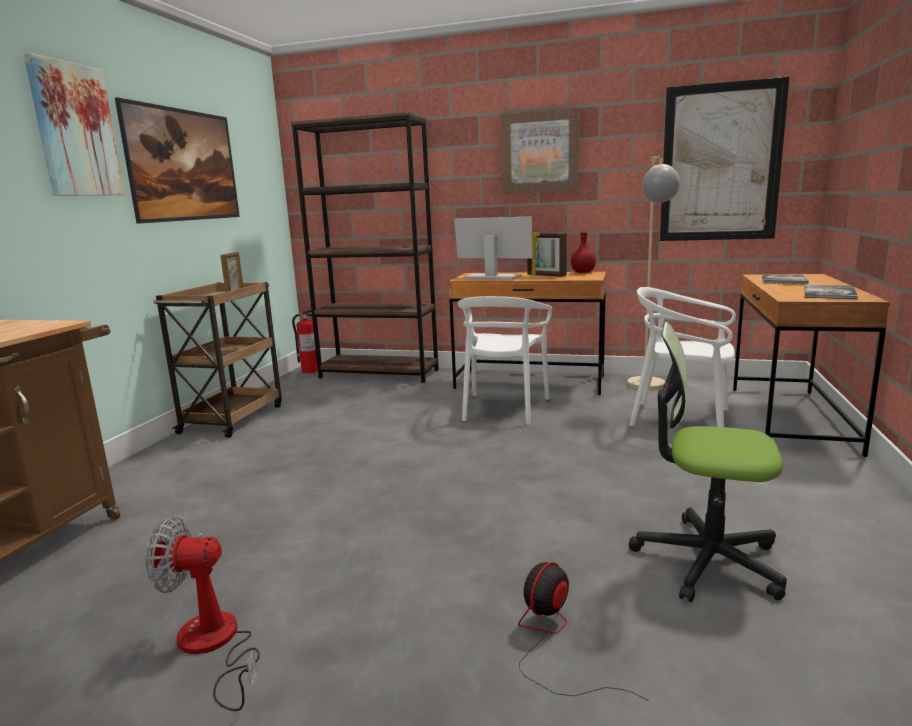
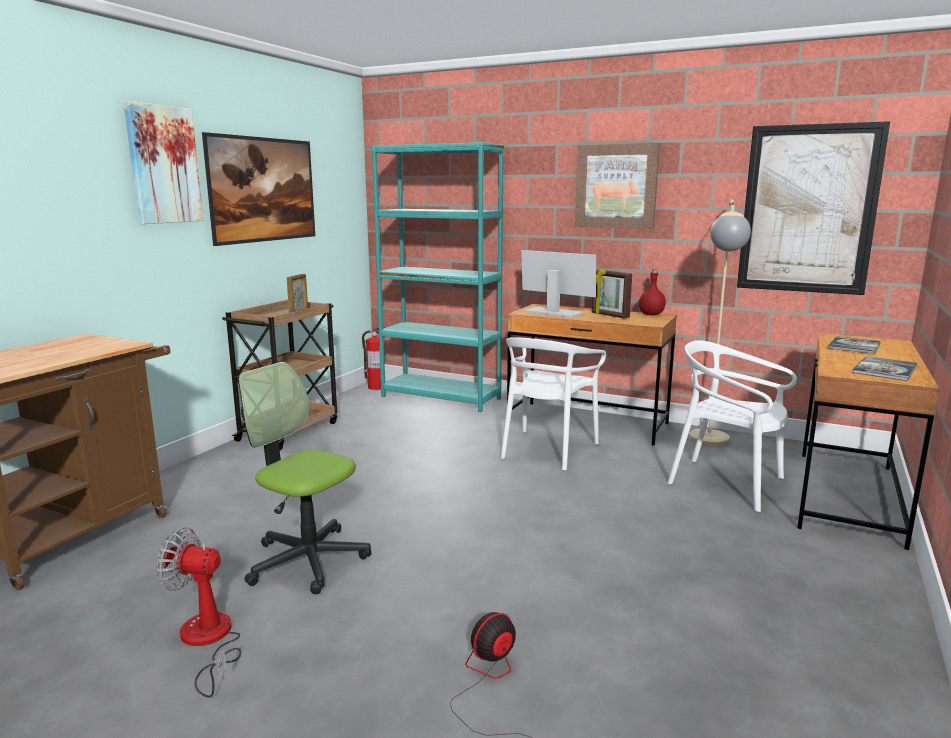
camera: 10 degrees right, 0 degrees up
brown bookcase [291,112,439,383] -> turquoise bookcase [371,142,504,412]
office chair [629,322,787,602] -> office chair moved to [238,362,371,594]

